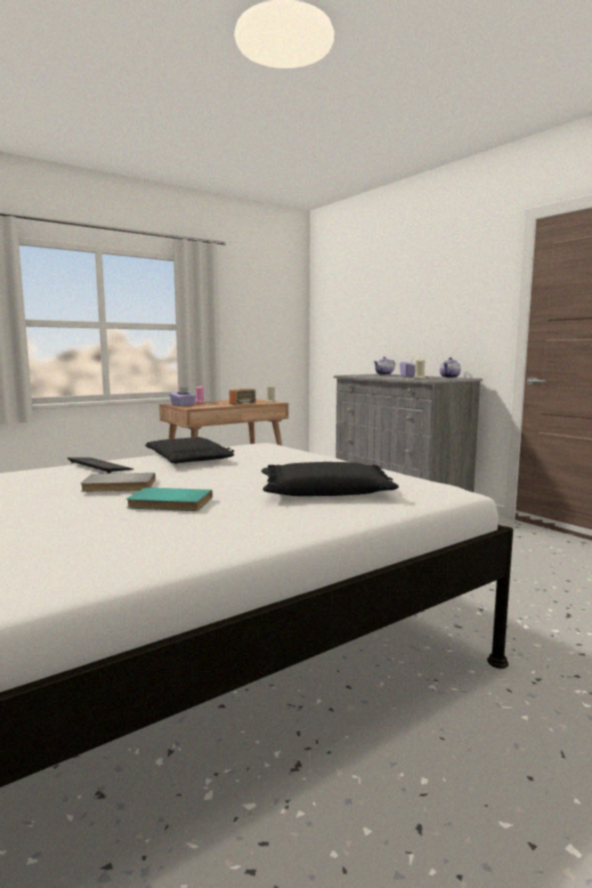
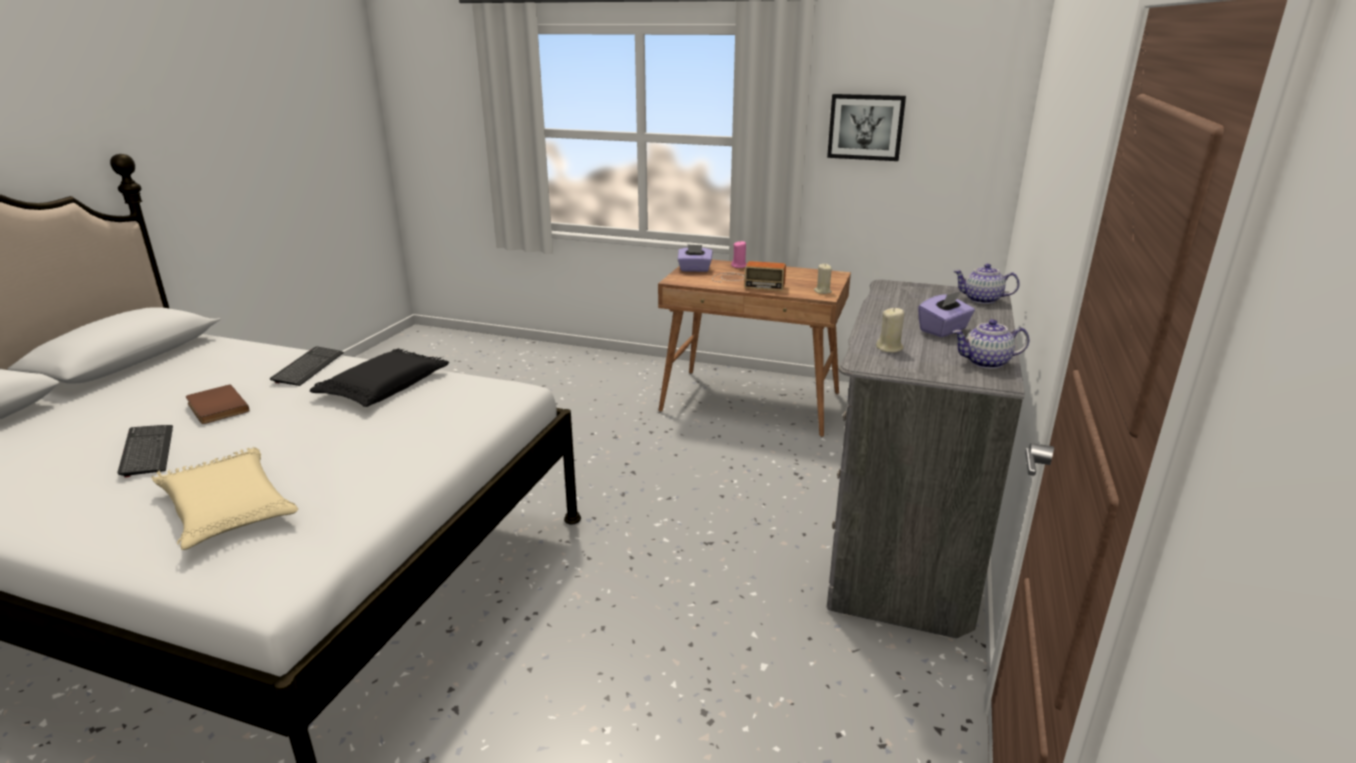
camera: 55 degrees right, 15 degrees up
grey book [81,473,155,492] -> brown book [186,384,249,424]
turquoise book [126,487,212,511] -> keyboard [117,425,173,478]
black pillow [261,462,399,496] -> beige pillow [152,447,298,550]
none -> picture [827,94,906,161]

